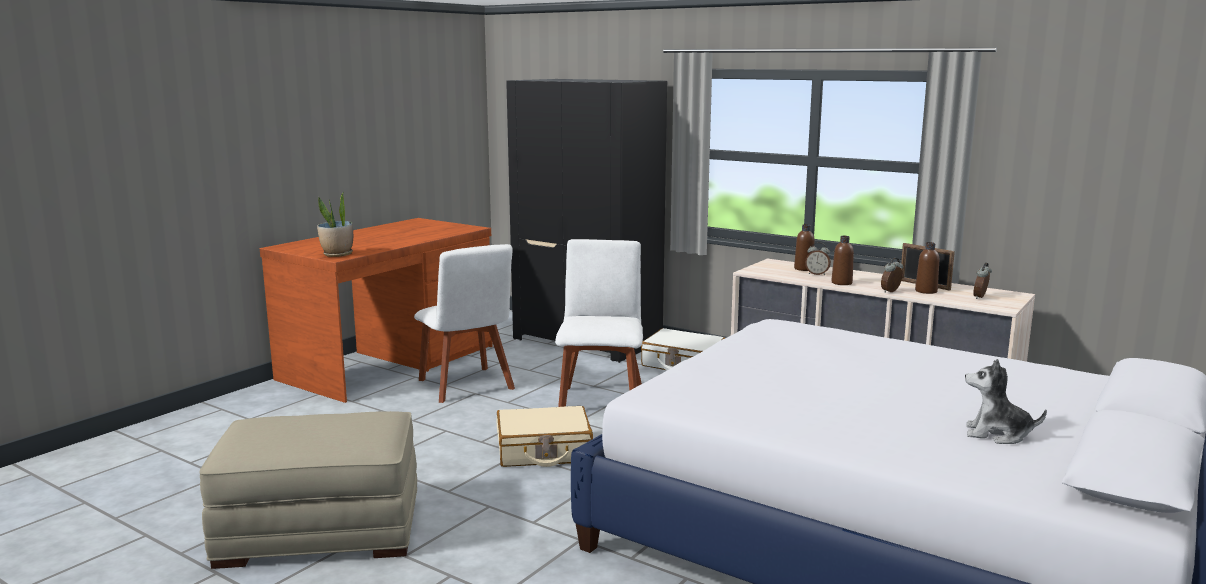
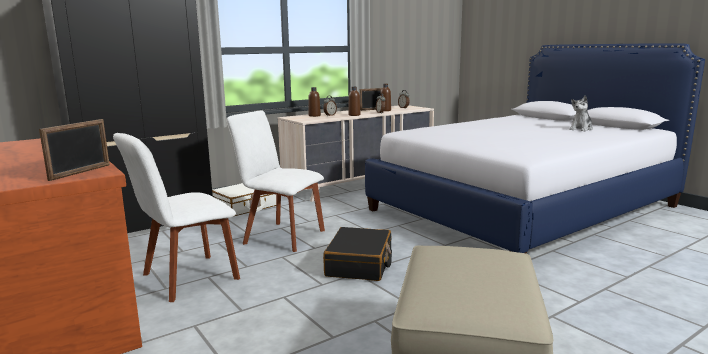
camera: 70 degrees left, 0 degrees up
potted plant [317,193,353,257] -> picture frame [39,119,110,181]
white chair [414,244,515,403] -> white chair turned 150 degrees clockwise [113,133,240,302]
beige suitcase [497,406,593,467] -> black suitcase [323,227,392,281]

